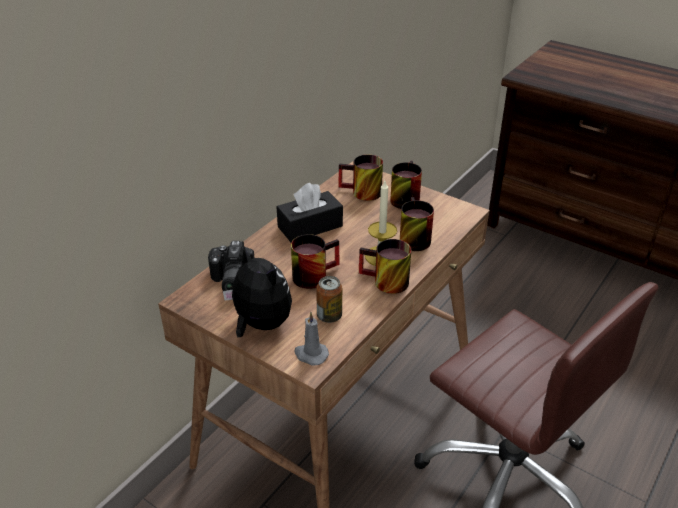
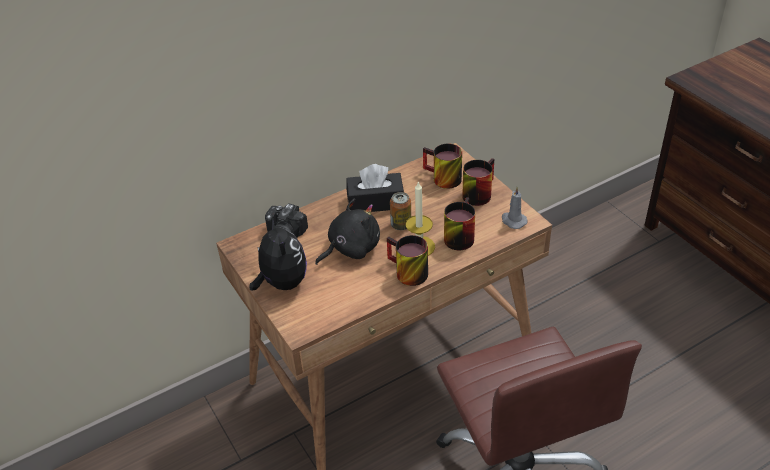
camera: 25 degrees right, 5 degrees up
mug [291,234,339,289] -> black plush toy [315,199,380,265]
grey candle [294,312,329,366] -> grey candle moved to [502,186,527,229]
can [316,276,342,323] -> can moved to [390,192,411,230]

